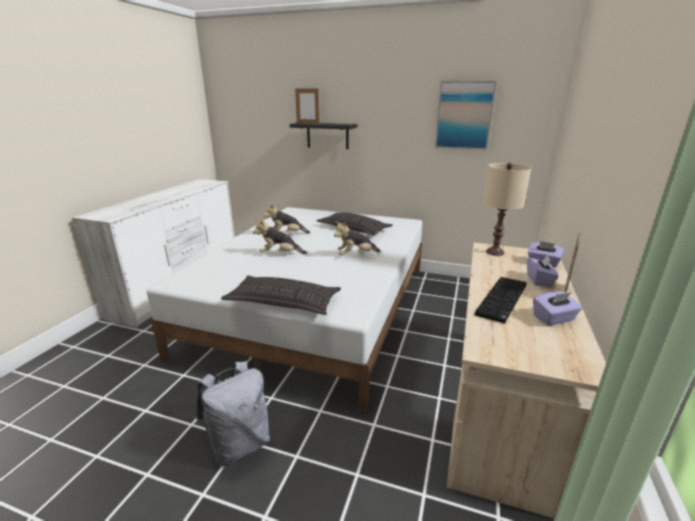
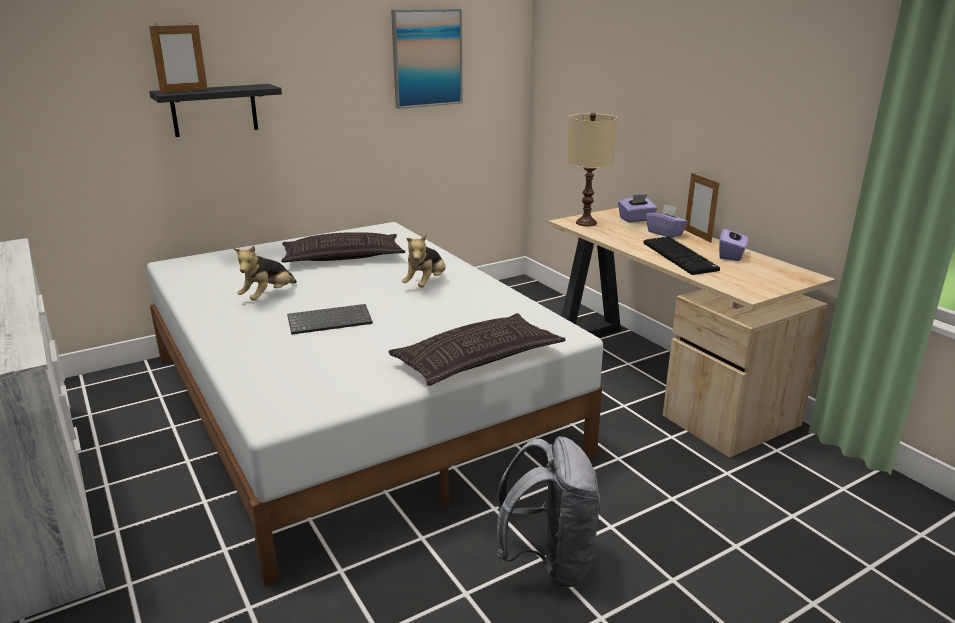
camera: 50 degrees left, 0 degrees up
plush toy [253,218,307,254] -> keyboard [287,304,373,335]

